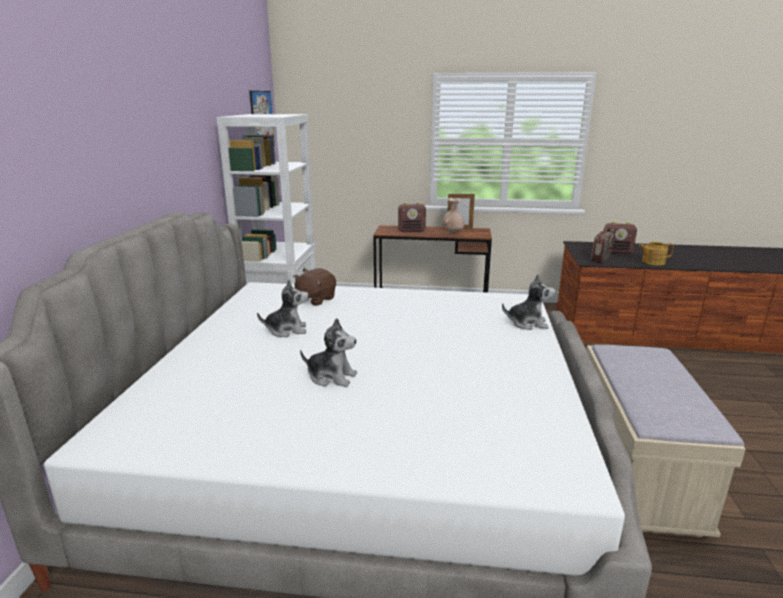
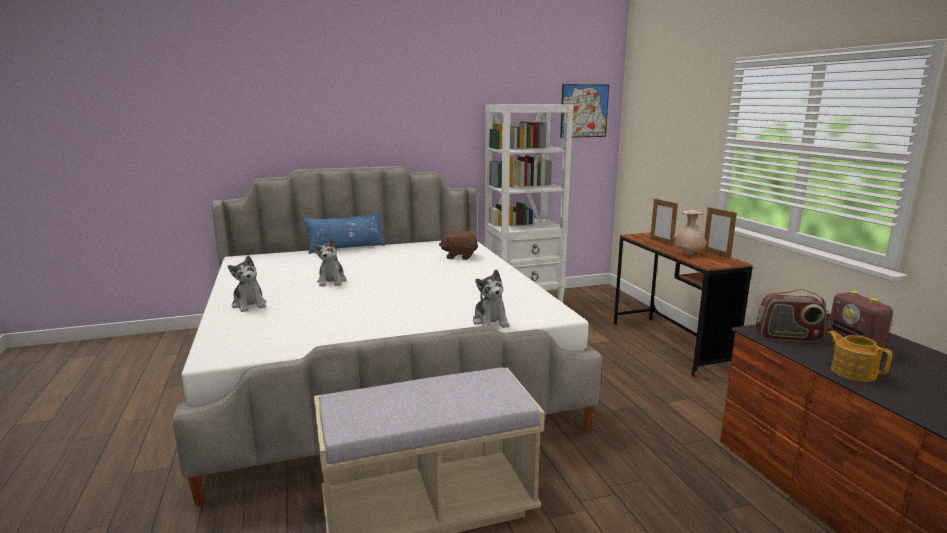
camera: 65 degrees right, 5 degrees down
plush toy [257,279,309,337] -> plush toy moved to [228,256,266,312]
radio [398,202,426,232] -> picture frame [650,199,678,246]
none -> blue pillow [303,212,385,254]

